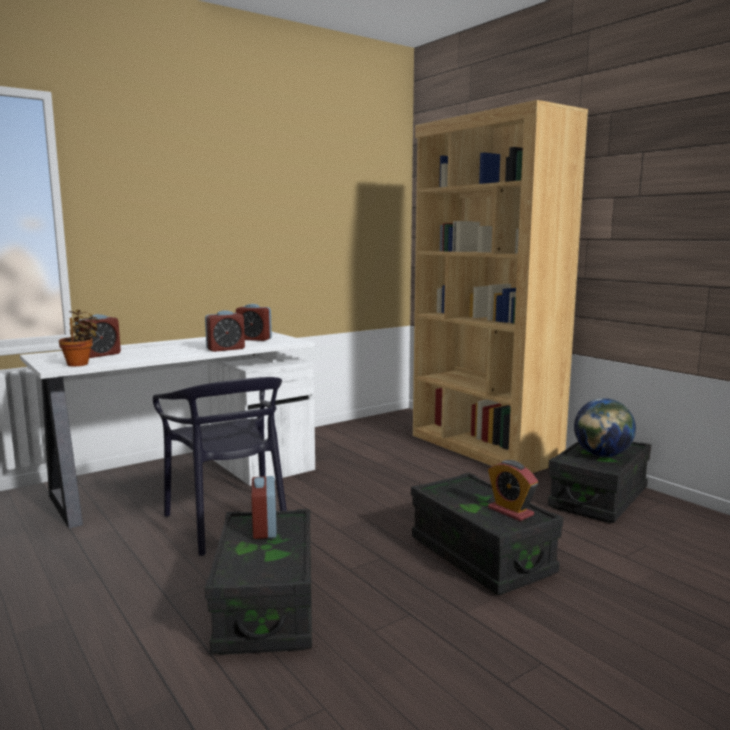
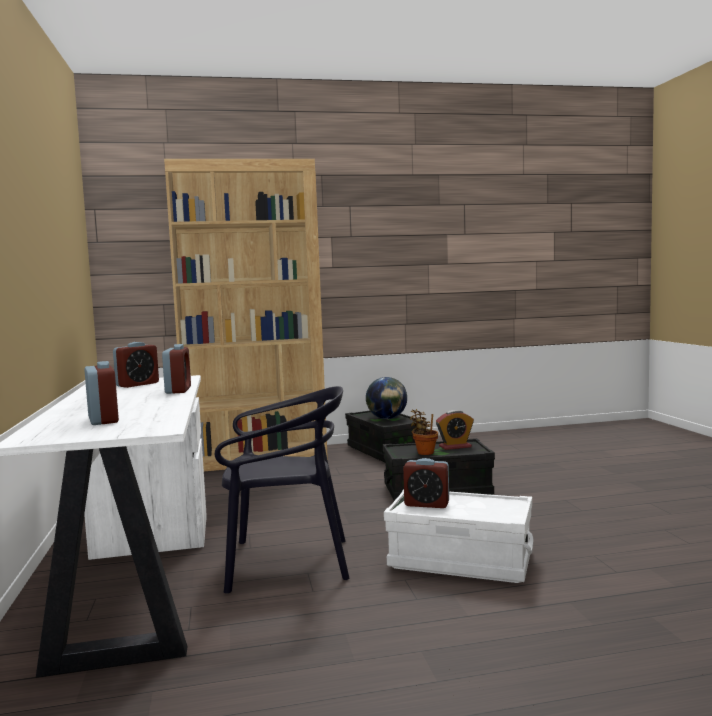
camera: 65 degrees left, 5 degrees down
potted plant [59,310,99,366] -> potted plant moved to [410,409,438,455]
black storage box [205,509,312,655] -> white storage box [384,489,533,583]

